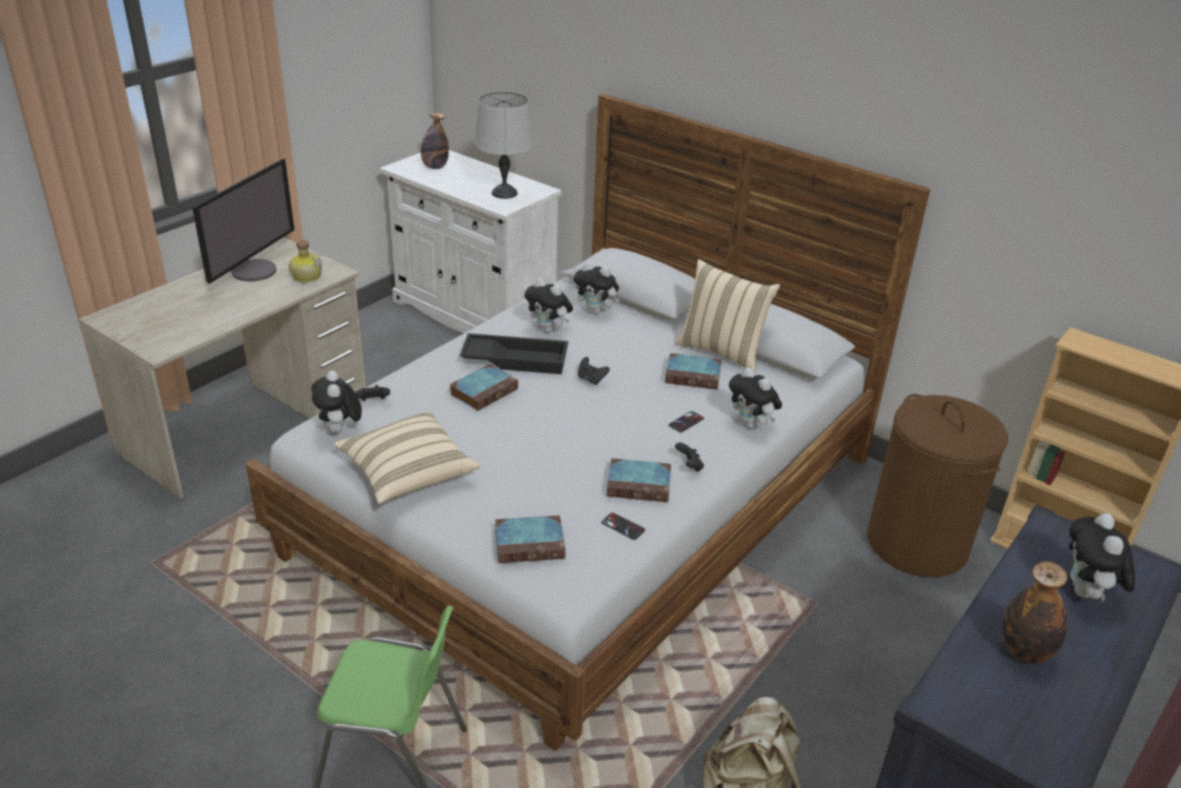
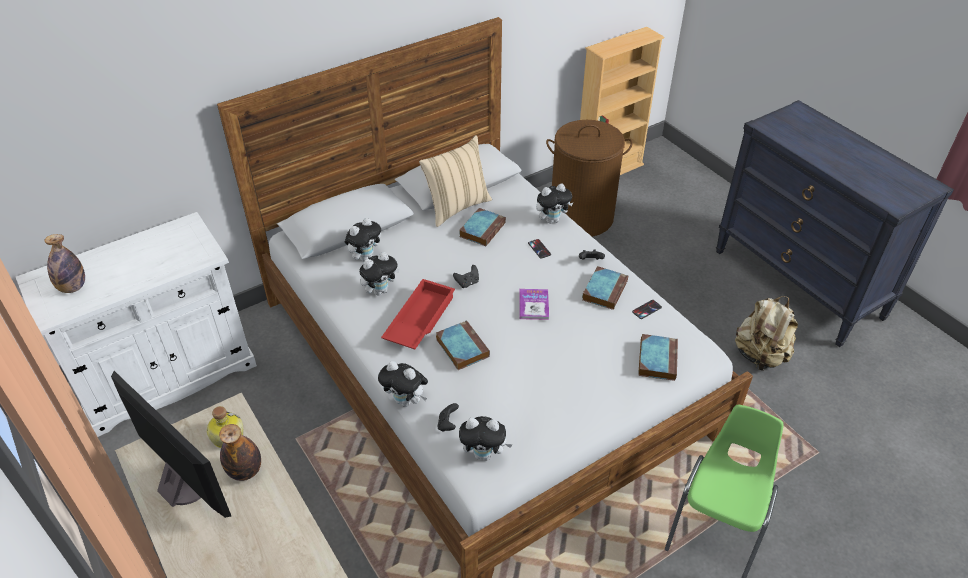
camera: 70 degrees left, 10 degrees up
beige pillow [334,412,480,504] -> none
black tray [460,333,568,374] -> red tray [381,279,455,350]
grey table lamp [474,92,535,199] -> none
bottle [1002,561,1068,664] -> bottle moved to [219,424,261,481]
plush toy [1069,513,1135,601] -> plush toy moved to [378,361,428,407]
none -> book [519,289,549,320]

